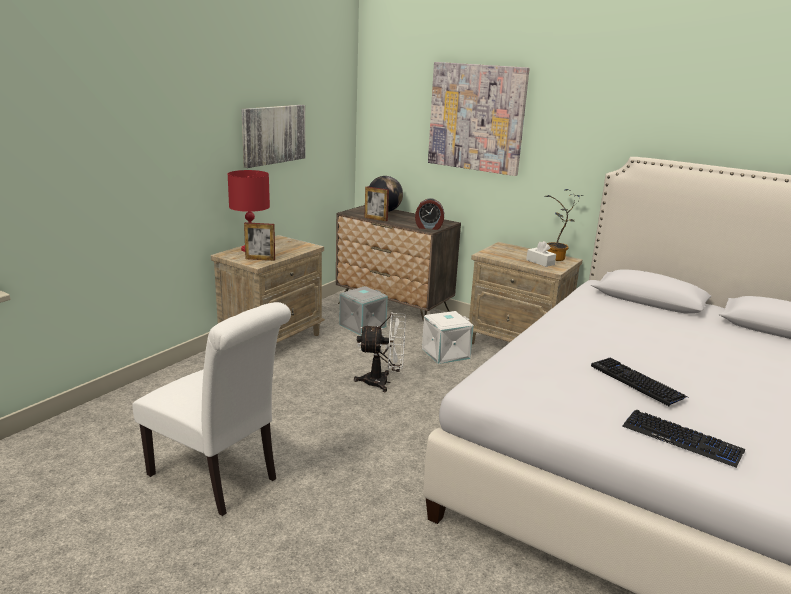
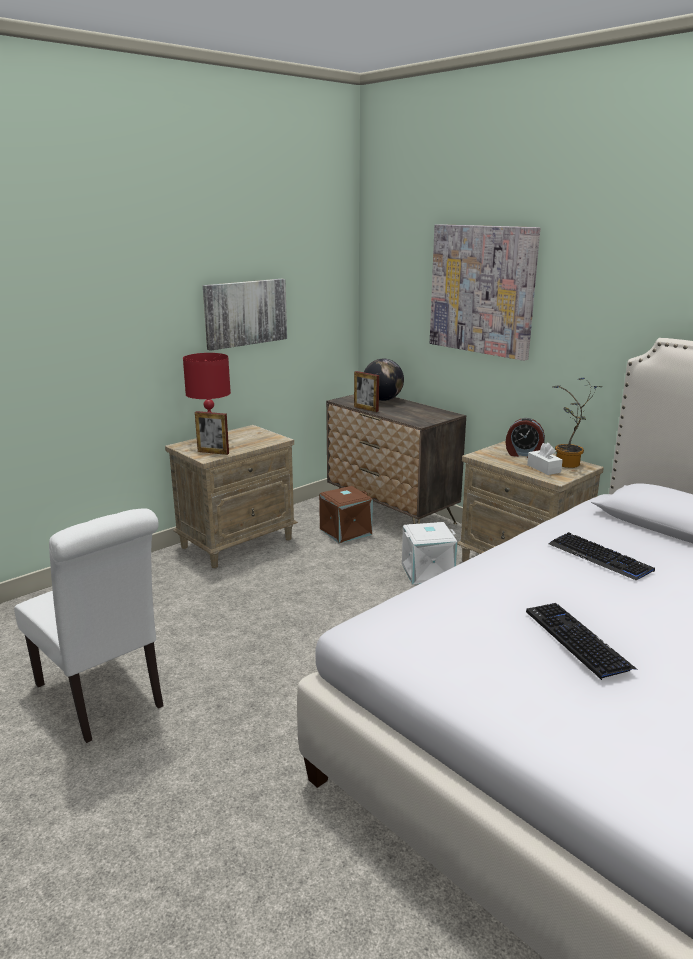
camera: 15 degrees right, 0 degrees up
grey storage box [339,286,388,335] -> brown storage box [319,486,373,543]
white fan [354,312,406,392] -> none
alarm clock [415,198,444,230] -> alarm clock moved to [506,418,545,458]
keyboard [622,410,745,468] -> keyboard moved to [549,532,655,580]

